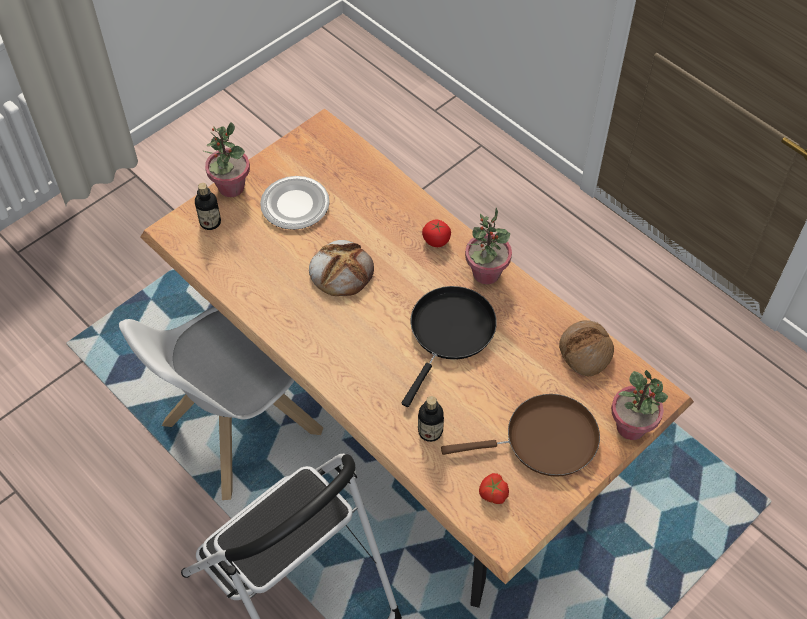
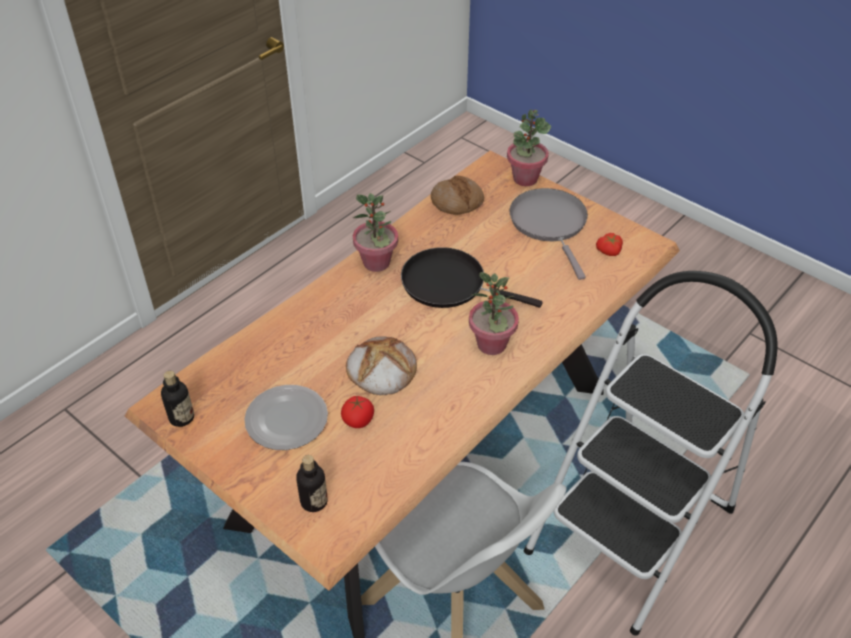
camera: 95 degrees left, 10 degrees down
potted plant [202,122,250,197] -> potted plant moved to [469,272,519,355]
bottle [418,396,444,442] -> bottle moved to [161,371,194,427]
tomato [422,219,451,247] -> tomato moved to [341,396,374,428]
brown frying pan [441,394,600,477] -> grey frying pan [510,188,588,280]

